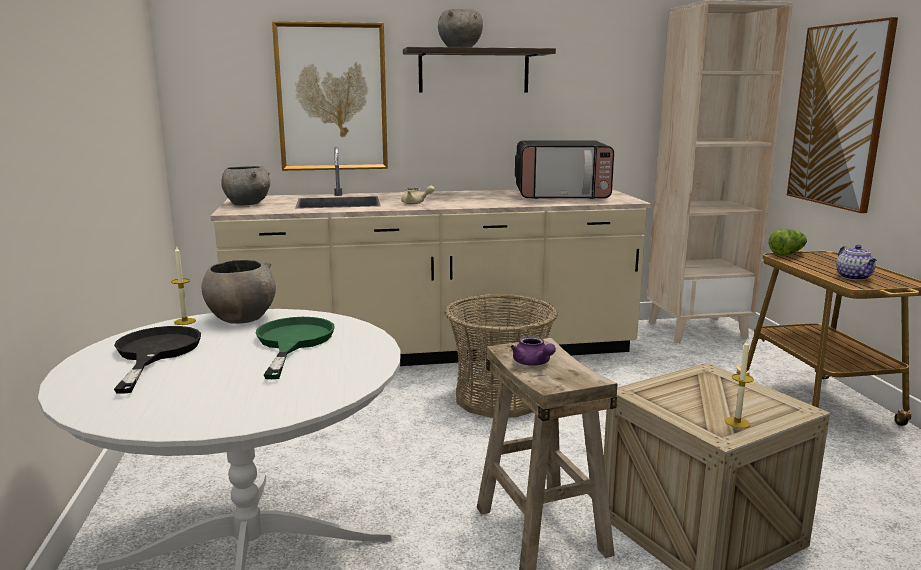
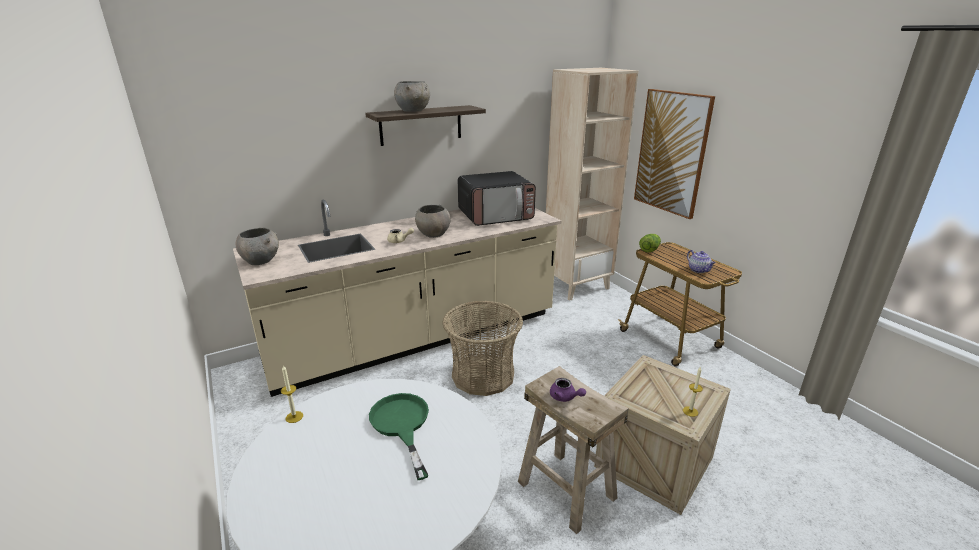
camera: 20 degrees left, 10 degrees up
black frying pan [114,326,201,394] -> none
grey bowl [202,259,276,324] -> grey bowl moved to [415,205,451,238]
picture [272,21,388,171] -> none

